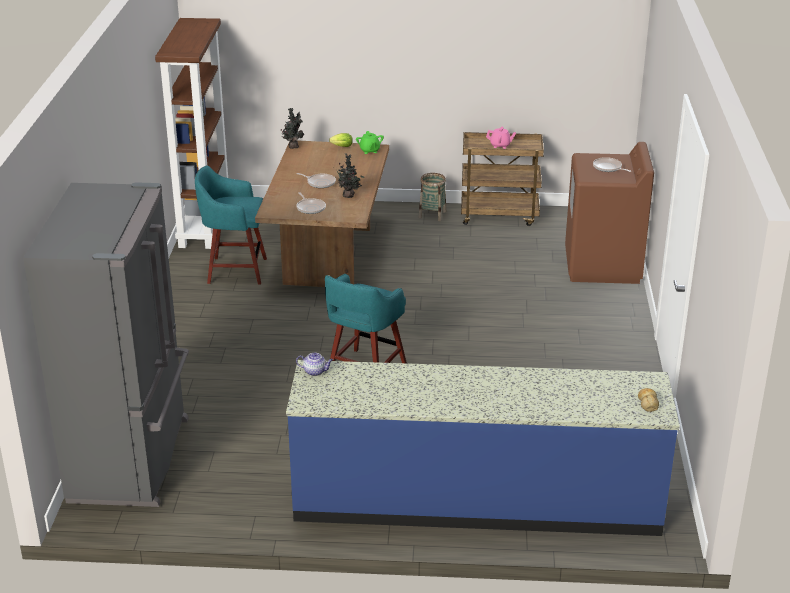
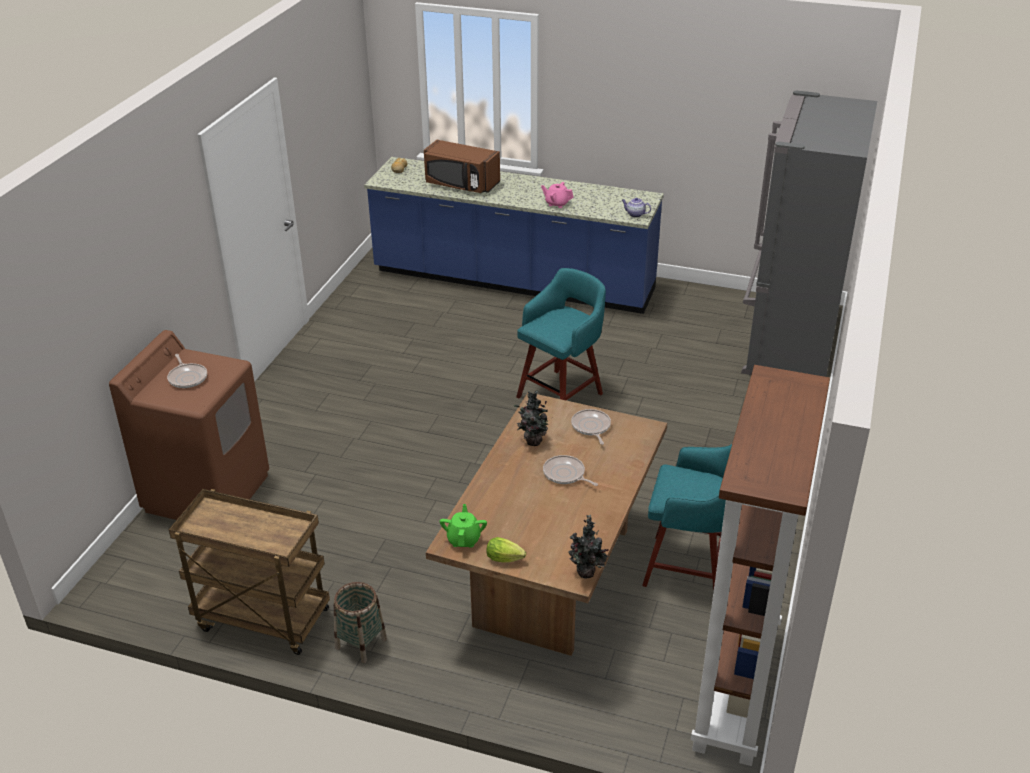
camera: 165 degrees left, 5 degrees up
pink teapot [486,127,516,149] -> pink teapot moved to [541,182,574,208]
none -> brown microwave [424,140,500,193]

